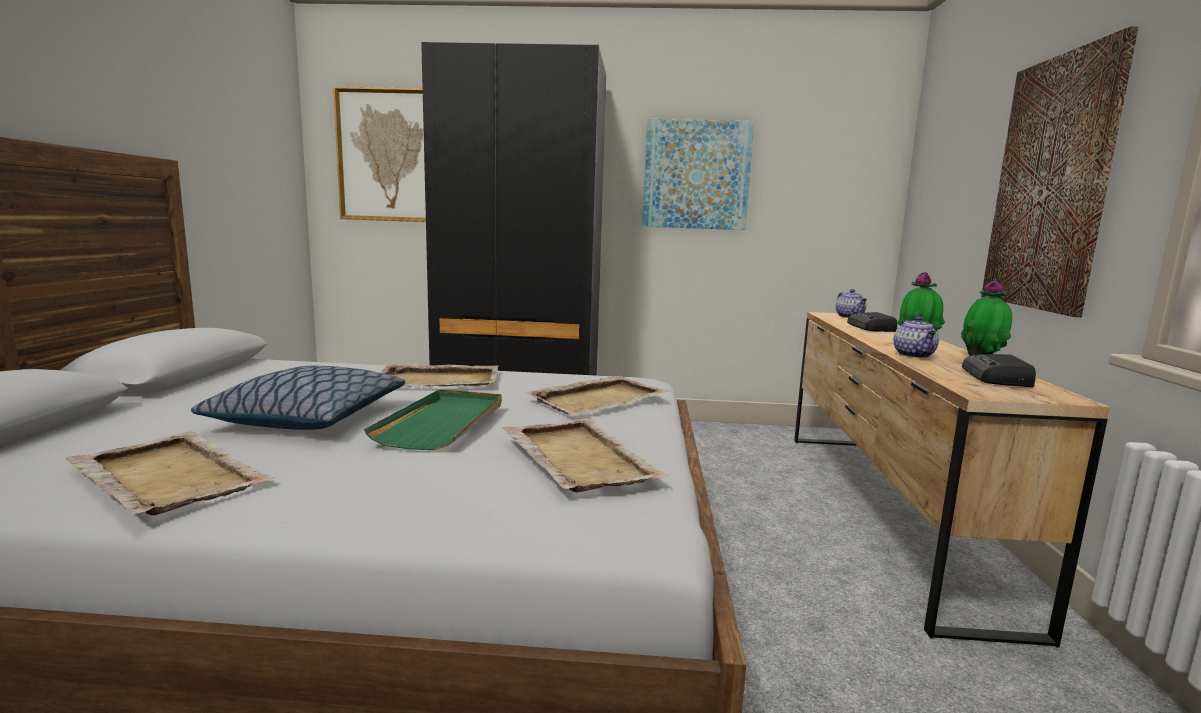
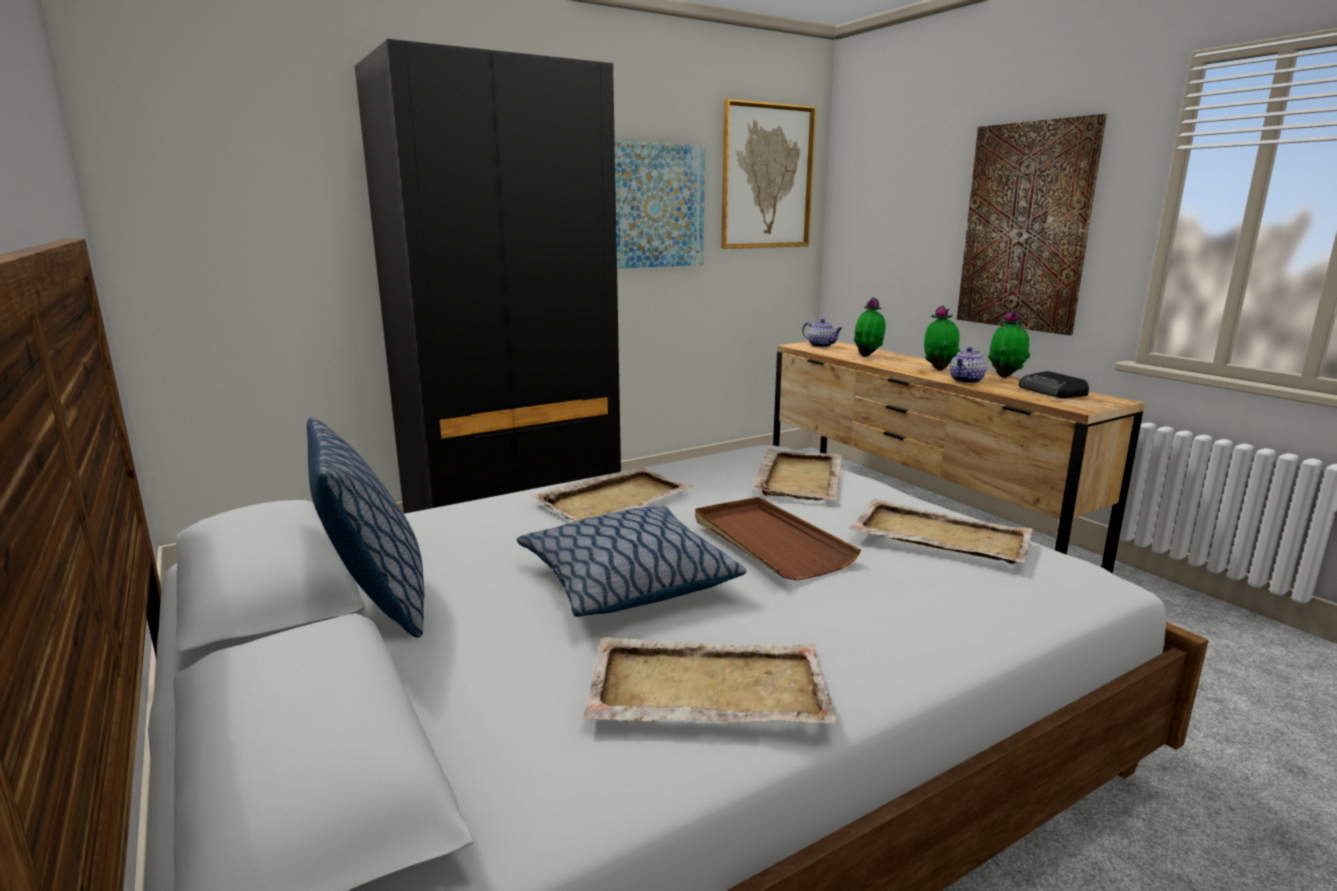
camera: 35 degrees left, 5 degrees up
picture [333,87,426,222] -> picture moved to [721,99,816,249]
green tray [364,390,502,450] -> brown tray [695,497,861,581]
radio [847,312,897,332] -> potted plant [854,298,886,357]
teapot [893,316,939,358] -> teapot turned 75 degrees clockwise [950,347,987,383]
none -> pillow [307,418,424,638]

